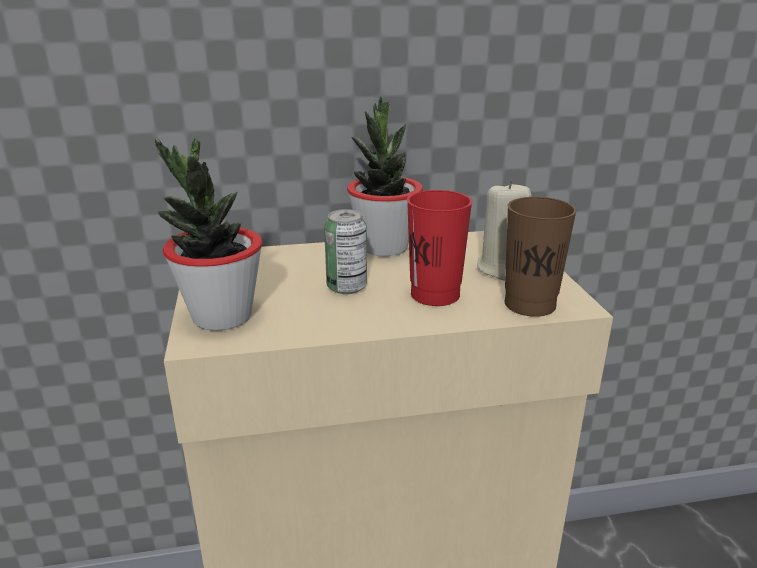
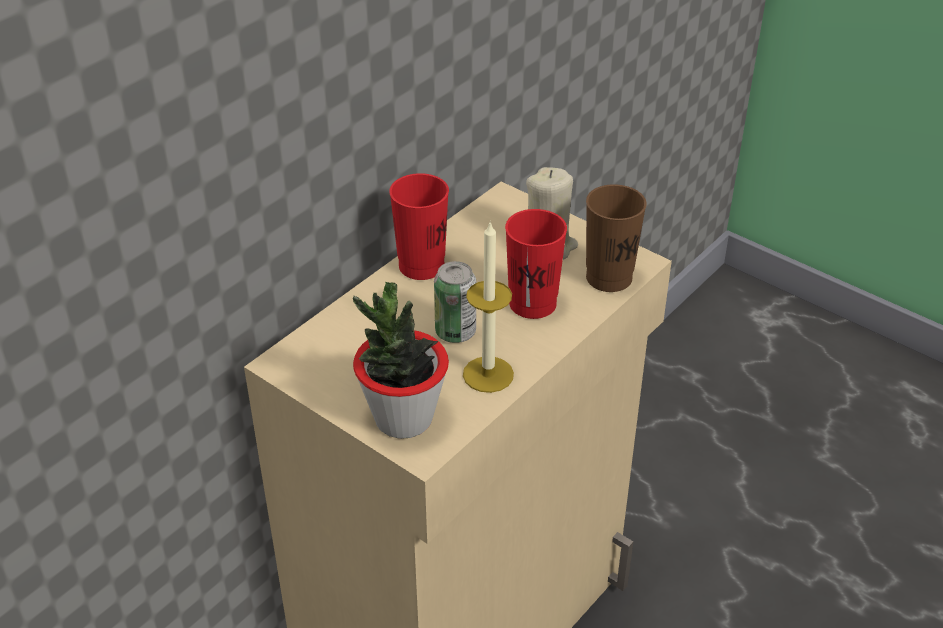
camera: 40 degrees left, 15 degrees up
potted plant [347,96,423,256] -> red cup [389,173,449,280]
none -> candle [463,221,514,393]

